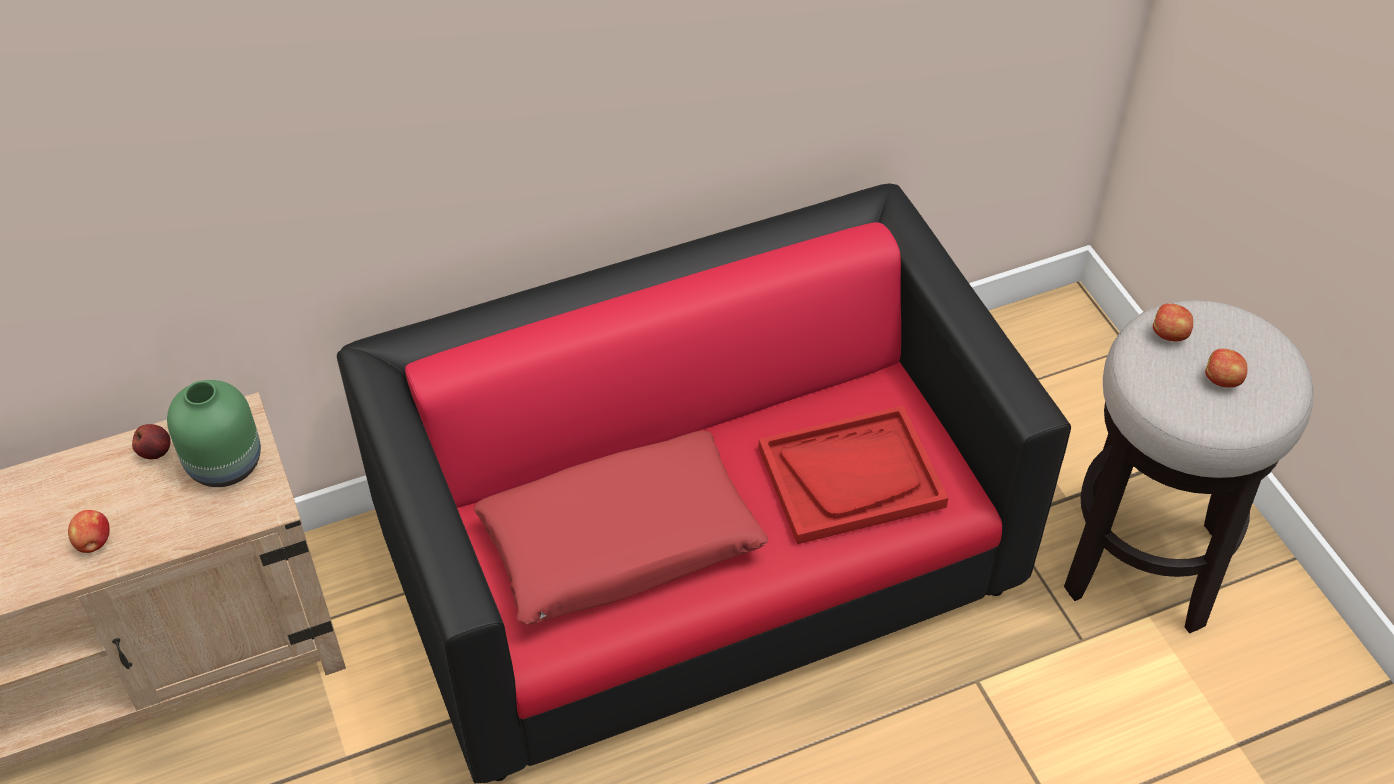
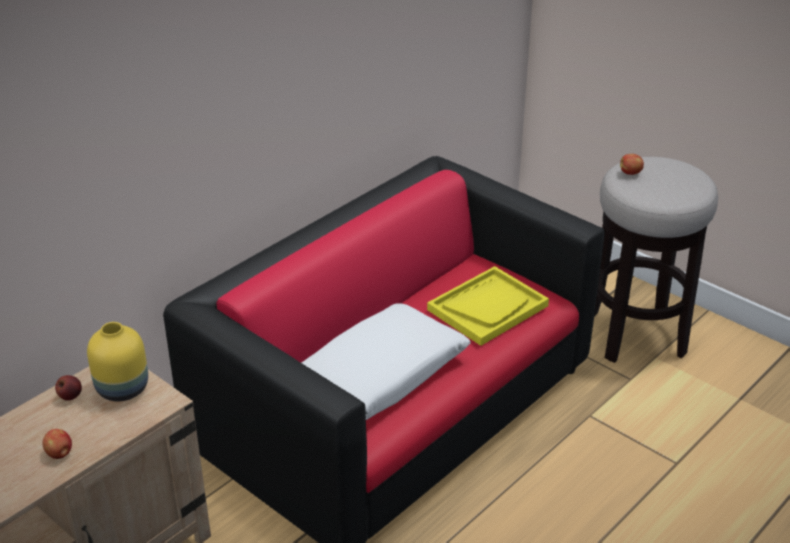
camera: 25 degrees left, 15 degrees down
green vase [167,380,261,487] -> yellow vase [87,322,148,401]
red pillow [474,431,768,625] -> white pillow [301,303,471,420]
red tray [758,405,948,544] -> yellow tray [427,266,549,346]
apple [1205,349,1248,388] -> none

